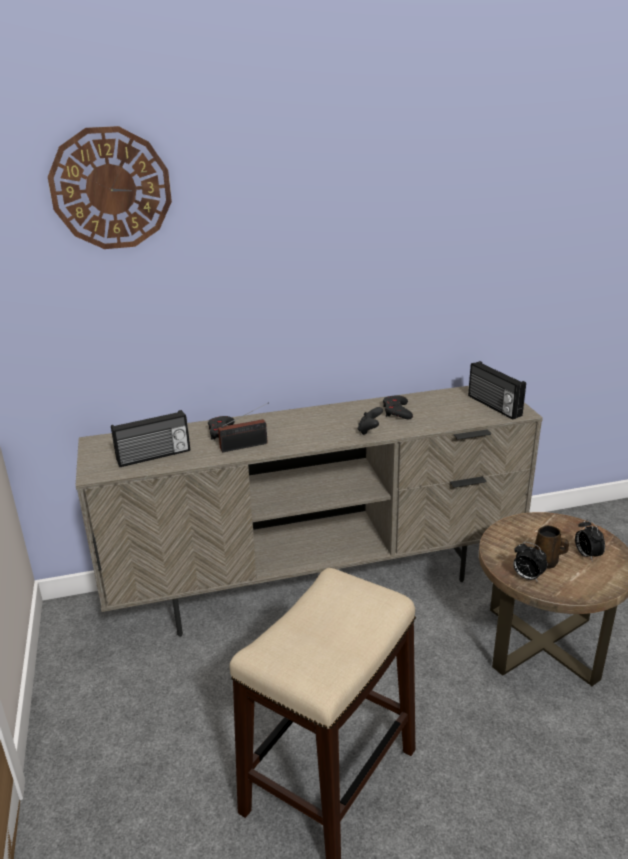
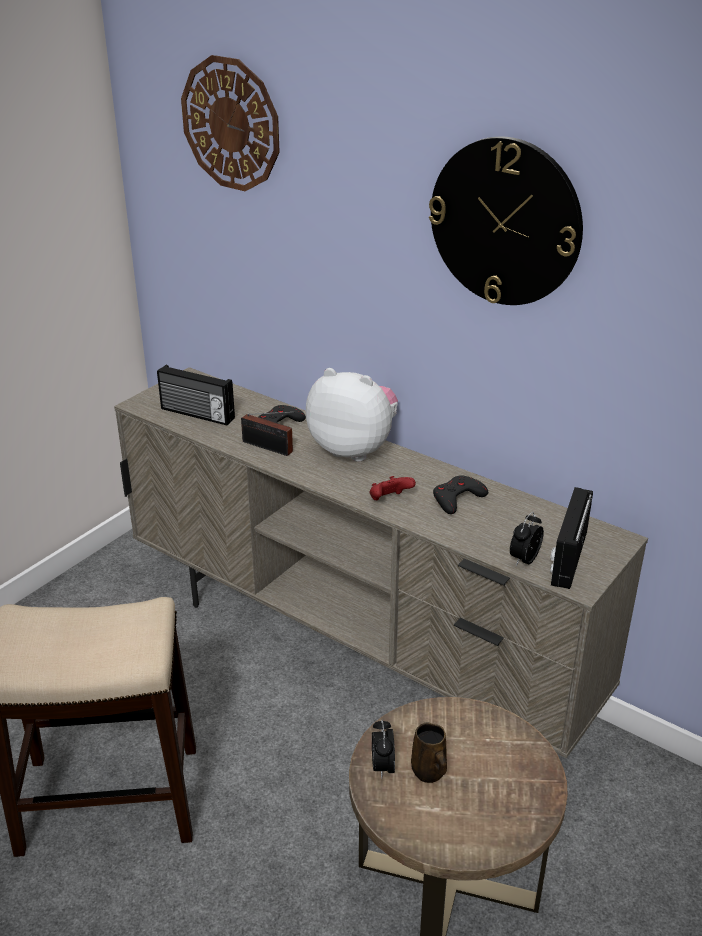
camera: 50 degrees right, 5 degrees up
black game controller [358,407,383,435] -> red game controller [370,476,416,500]
alarm clock [575,519,605,562] -> alarm clock moved to [510,512,544,566]
none -> plush toy [306,368,398,462]
none -> wall clock [429,136,583,305]

